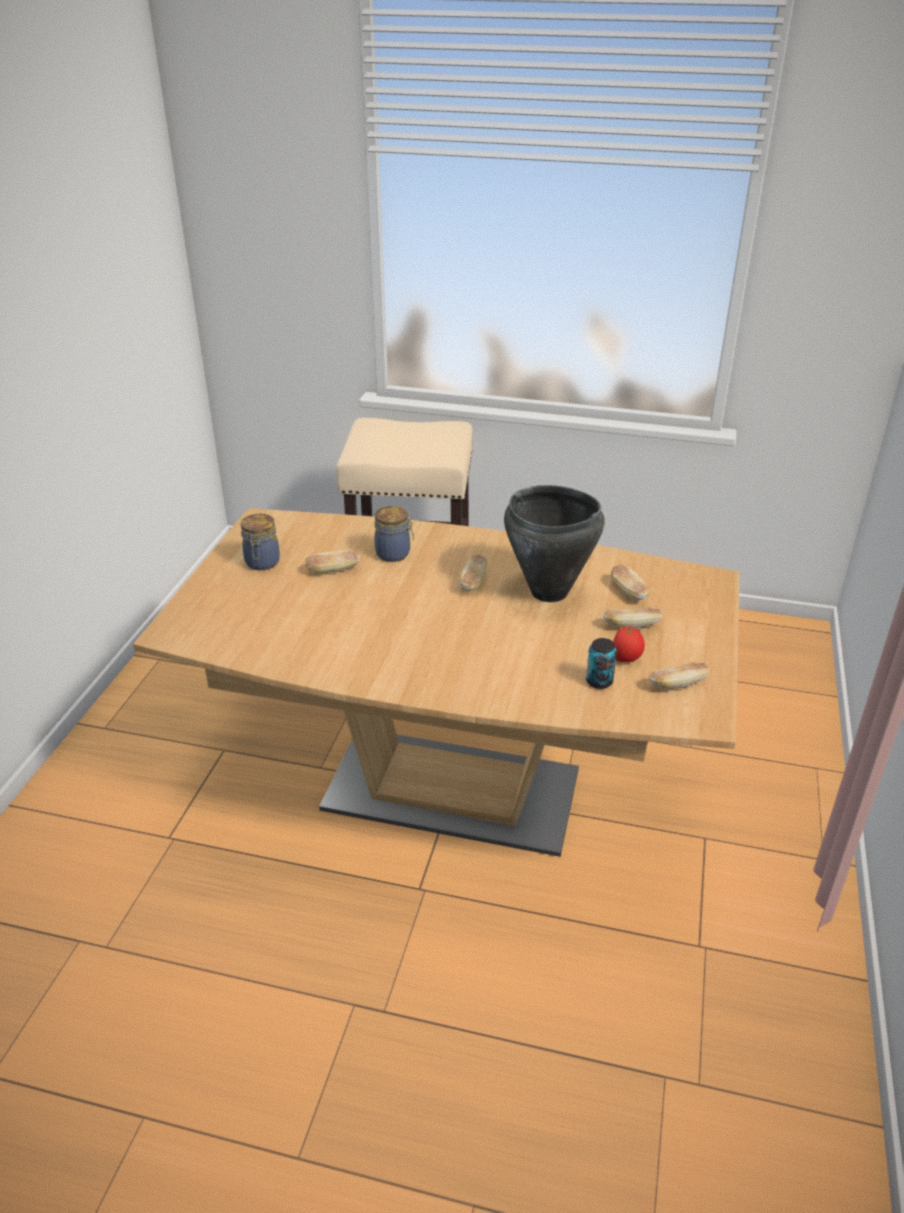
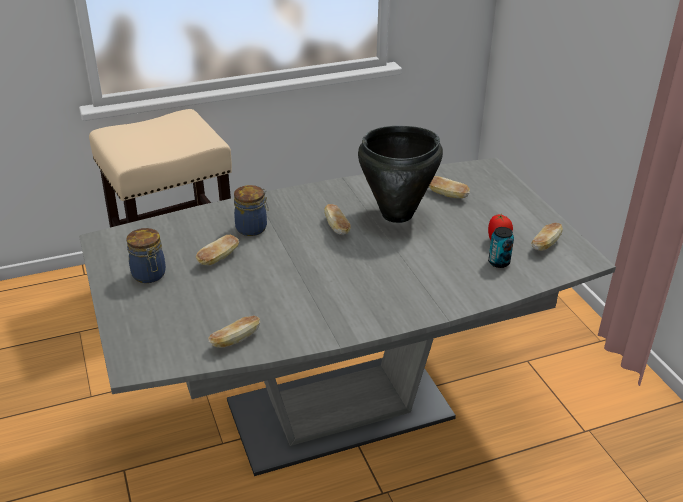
camera: 35 degrees left, 0 degrees up
brown dining table [133,508,740,857] -> grey dining table [79,158,616,476]
bread [603,608,663,628] -> bread moved to [208,316,260,348]

